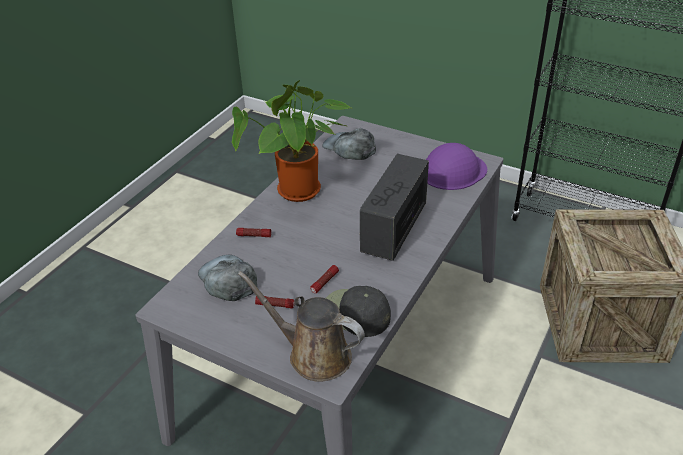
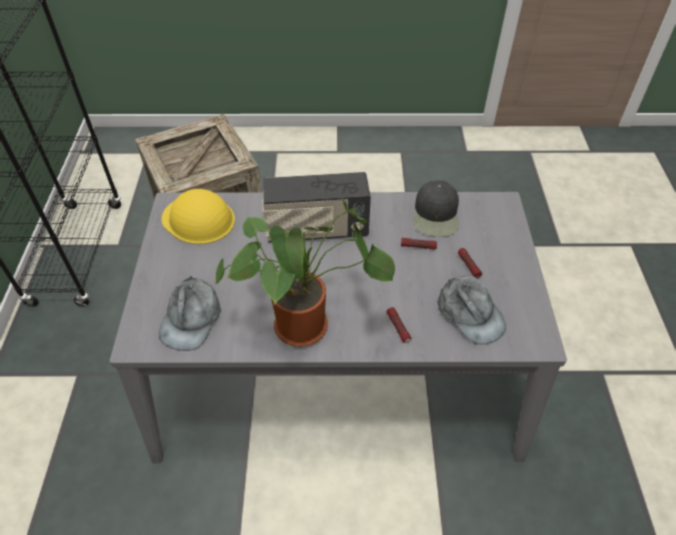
camera: 120 degrees left, 10 degrees up
grey cap [198,255,257,301] -> grey cap turned 60 degrees counterclockwise [437,276,506,345]
brown watering can [238,271,365,382] -> none
purple hard hat [426,143,487,190] -> yellow hard hat [162,189,235,244]

